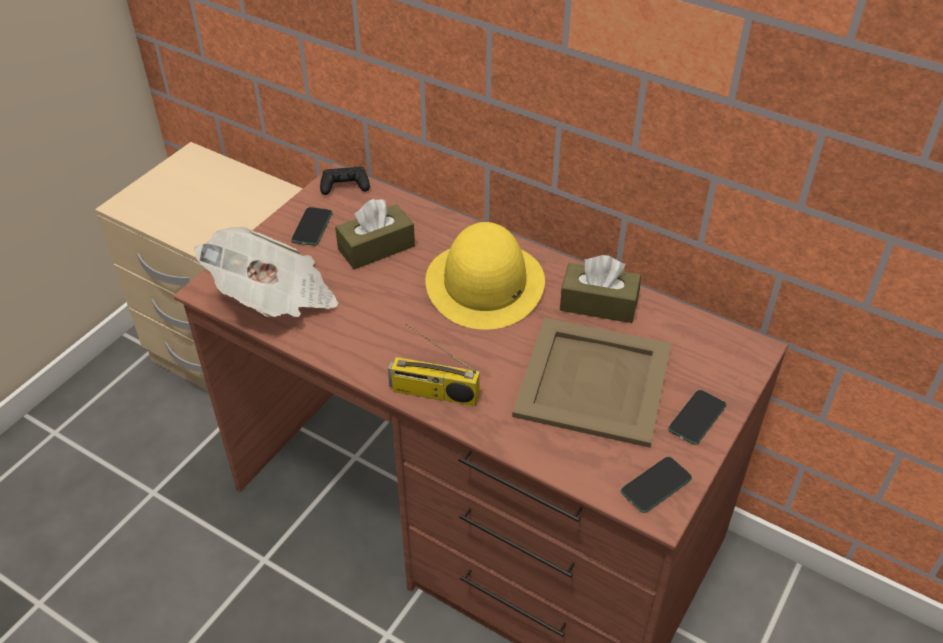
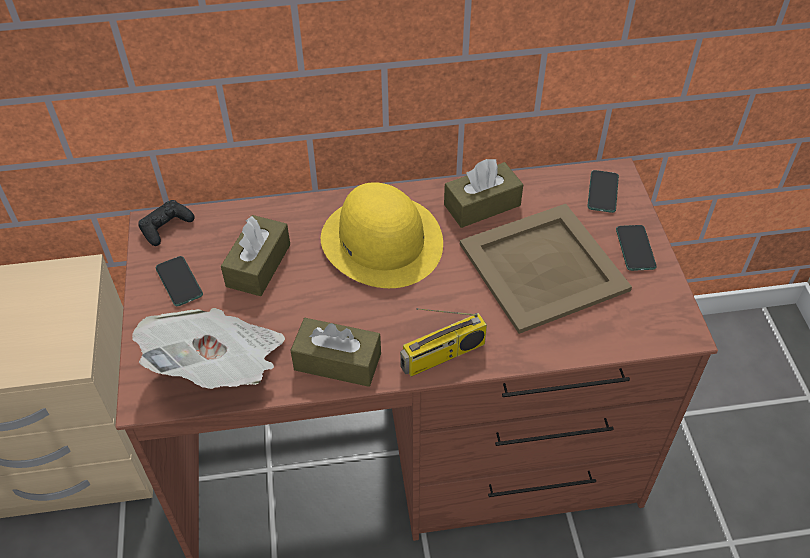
camera: 40 degrees left, 5 degrees up
phone [621,457,692,513] -> phone moved to [587,170,619,213]
none -> brown tissue box [290,318,381,387]

